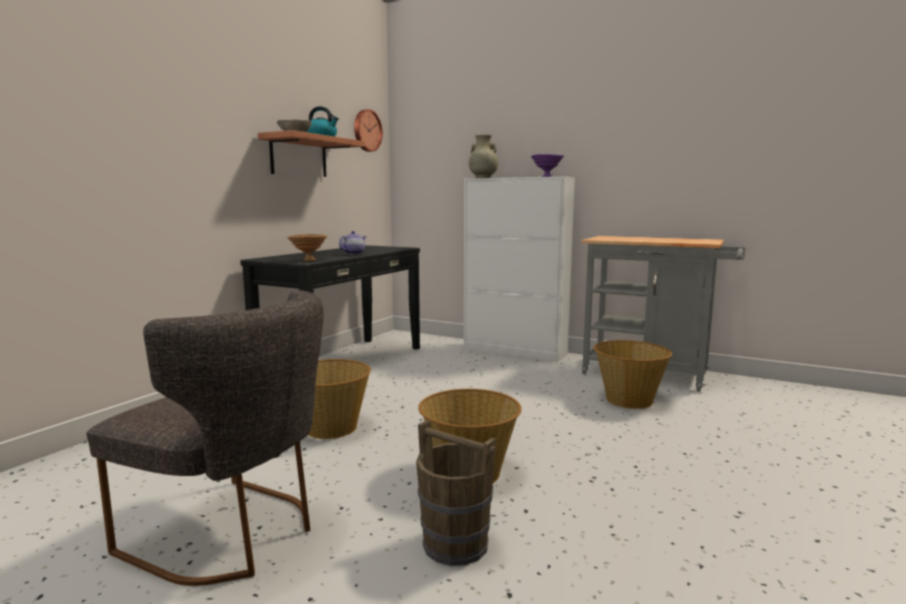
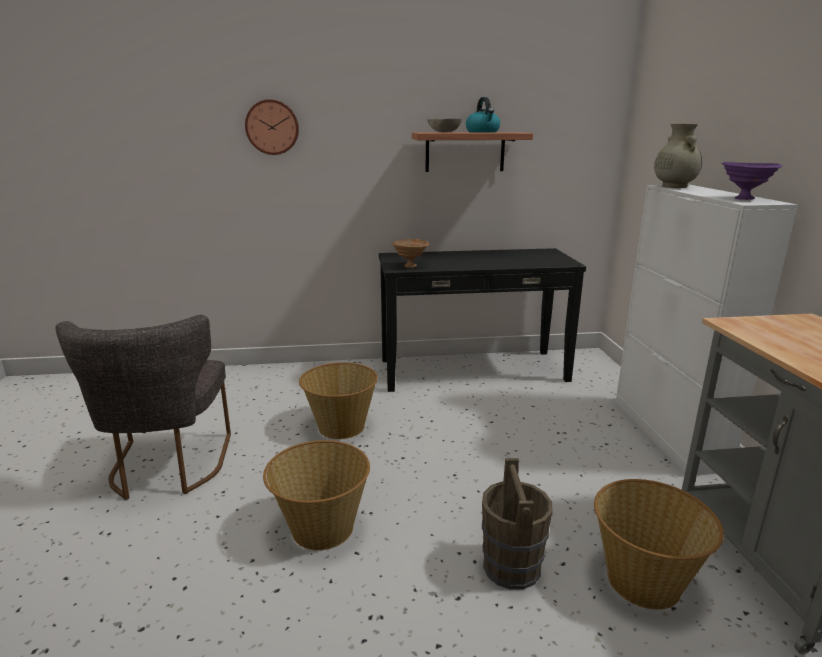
camera: 55 degrees right, 10 degrees up
teapot [339,231,366,255] -> none
wall clock [354,109,383,152] -> wall clock moved to [245,99,299,155]
brown bucket [416,420,496,566] -> brown bucket moved to [482,458,553,590]

